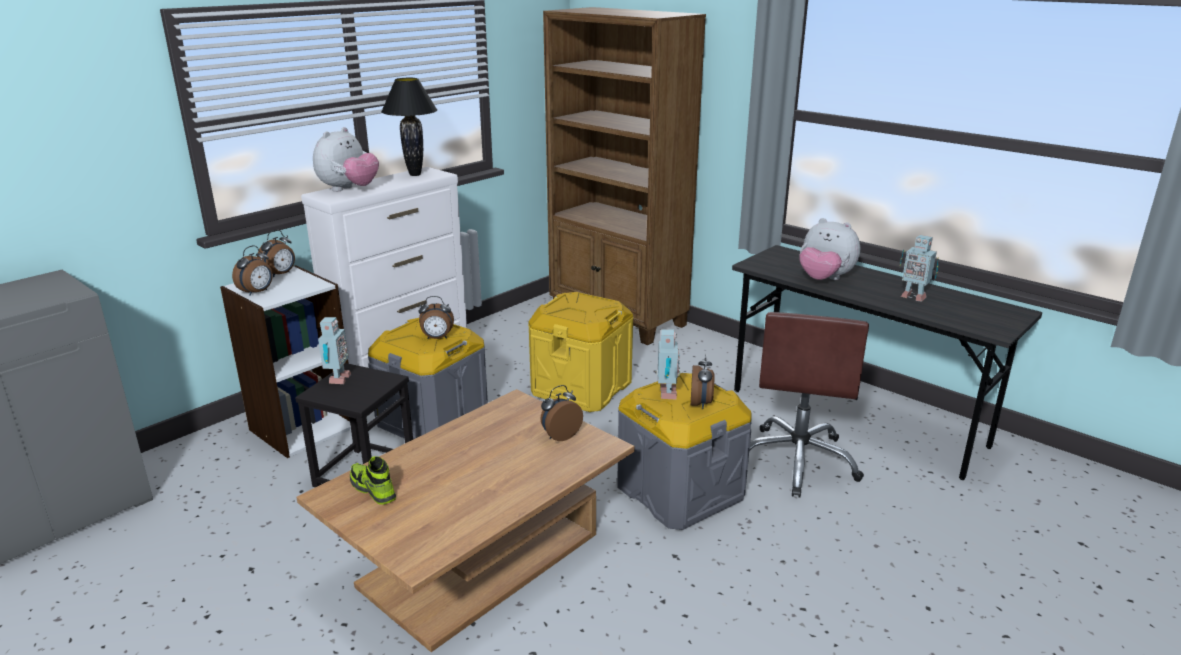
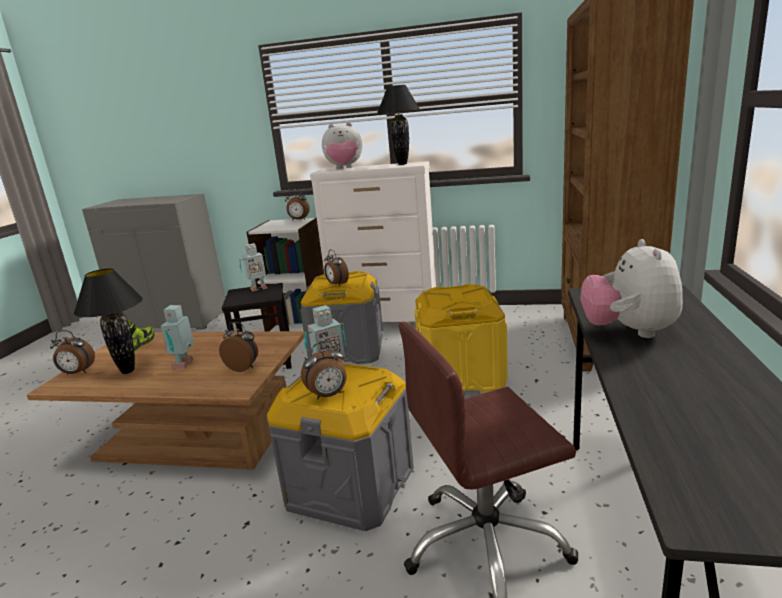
camera: 60 degrees right, 5 degrees down
alarm clock [232,245,273,296] -> alarm clock moved to [50,330,95,375]
toy robot [900,235,939,302] -> toy robot moved to [161,305,194,370]
none -> black table lamp [74,269,143,374]

